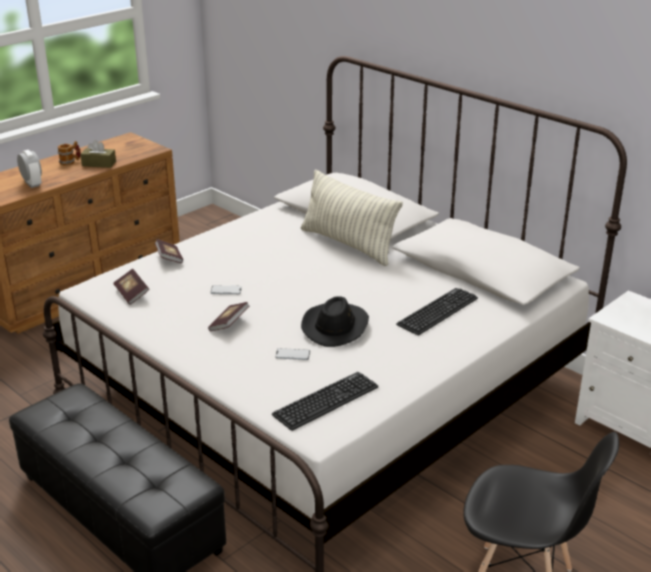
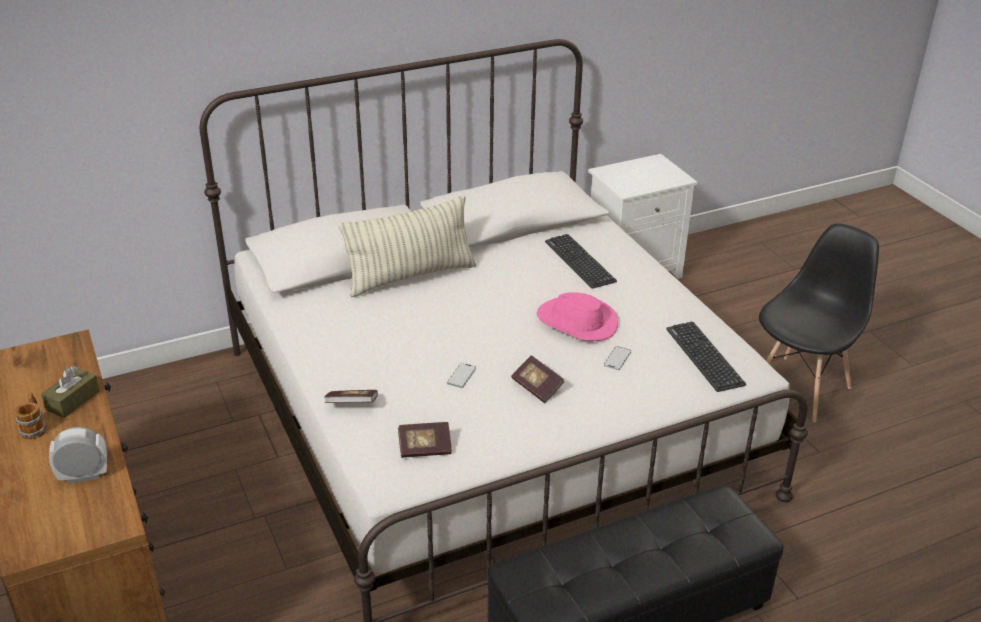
camera: 70 degrees left, 5 degrees up
black hat [301,297,369,347] -> pink hat [536,292,618,341]

